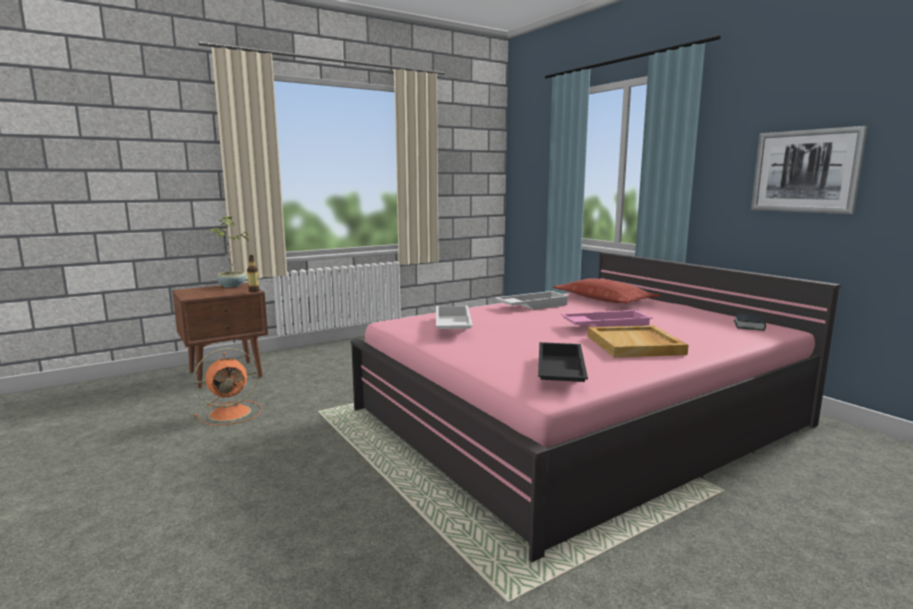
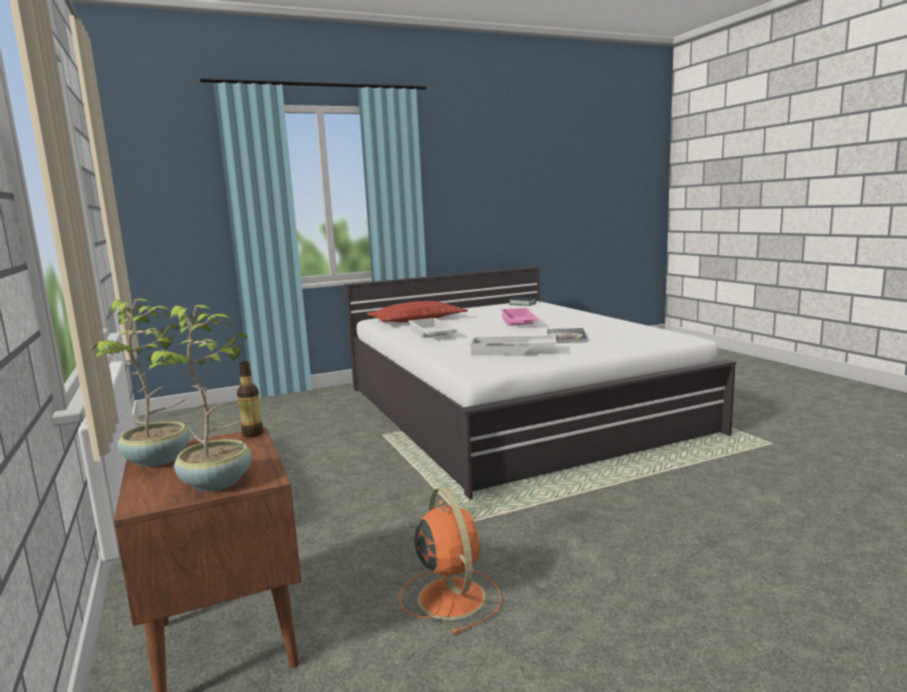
camera: 80 degrees left, 0 degrees up
pink bed [351,252,841,562] -> white bed [344,267,736,499]
black tray [538,342,588,382] -> none
beige tray [588,325,688,358] -> none
picture [751,126,868,214] -> none
none -> potted plant [148,305,252,492]
none -> book [547,328,588,343]

